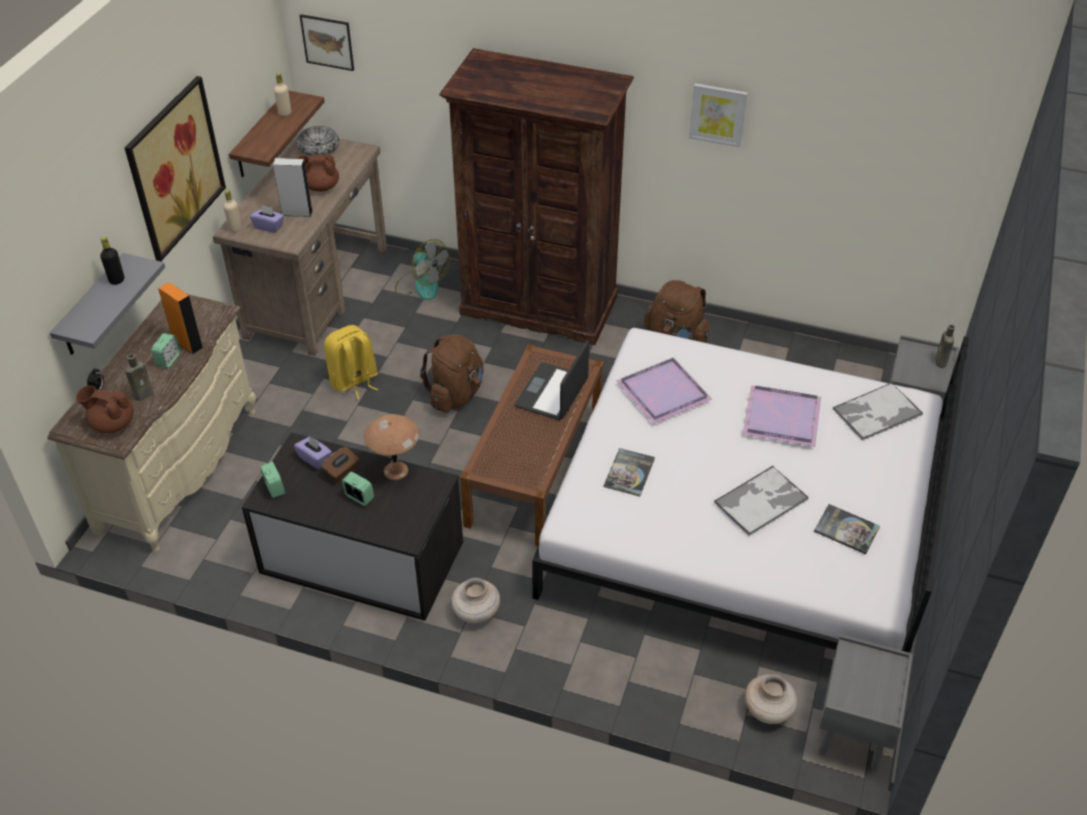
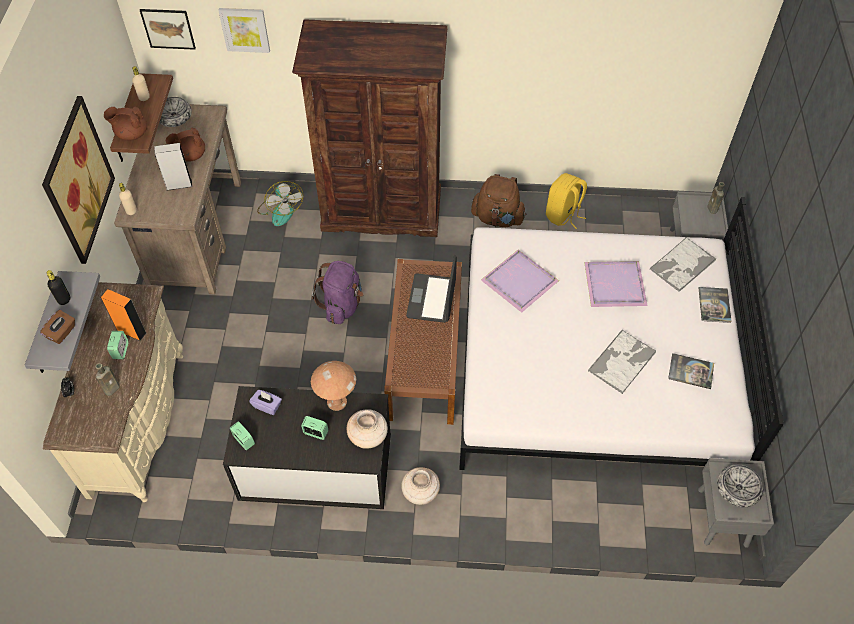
camera: 15 degrees left, 10 degrees up
brown teapot [76,385,134,433] -> brown teapot moved to [104,107,147,141]
purple tissue box [250,205,284,233] -> none
brown tissue box [321,446,359,483] -> brown tissue box moved to [40,310,75,344]
yellow backpack [324,325,378,399] -> yellow backpack moved to [546,173,587,229]
fan [395,239,450,300] -> fan turned 45 degrees clockwise [257,181,303,226]
brown backpack [420,334,483,412] -> purple backpack [312,261,364,324]
book [604,448,655,497] -> book moved to [699,287,732,323]
picture [689,83,748,148] -> picture moved to [218,8,270,53]
beige vase [745,674,797,724] -> beige vase moved to [347,409,388,449]
none -> bowl [717,464,764,507]

